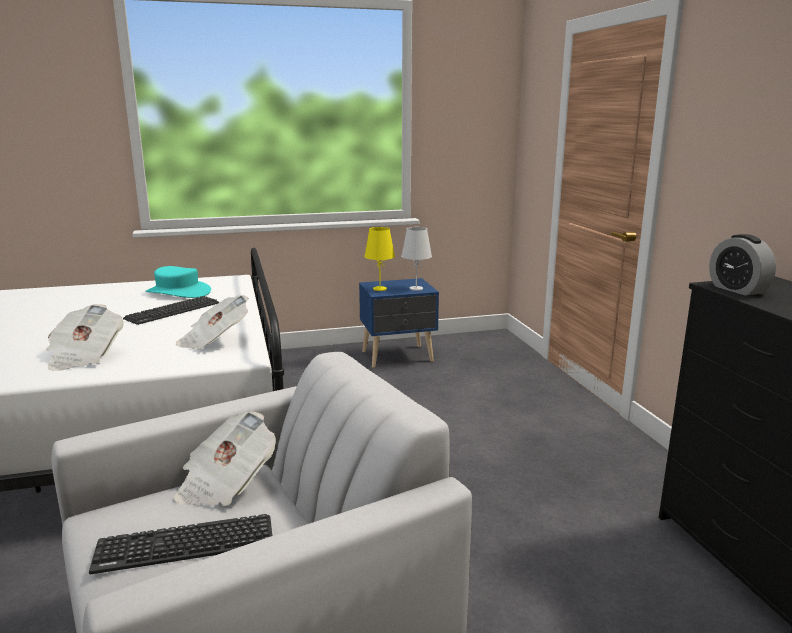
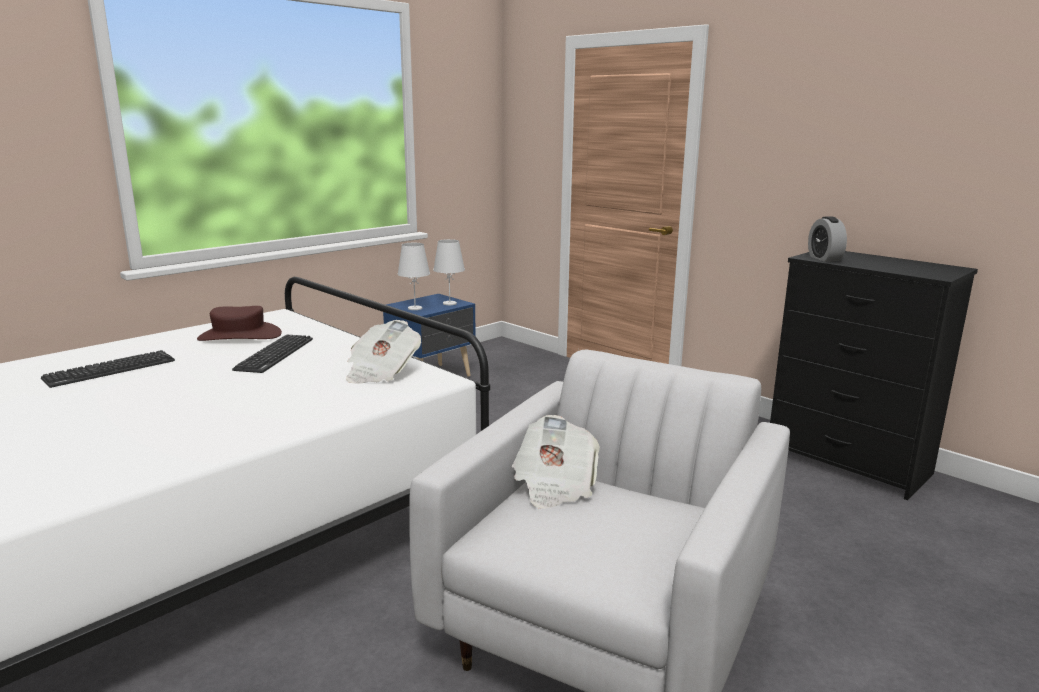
camera: 30 degrees left, 0 degrees up
newspaper [46,304,123,371] -> none
keyboard [89,514,272,574] -> keyboard moved to [41,350,175,388]
turquoise hat [146,266,211,298] -> brown hat [197,306,282,341]
yellow table lamp [364,227,395,291] -> white table lamp [397,243,430,310]
alarm clock [709,234,776,296] -> alarm clock turned 45 degrees clockwise [808,216,847,262]

